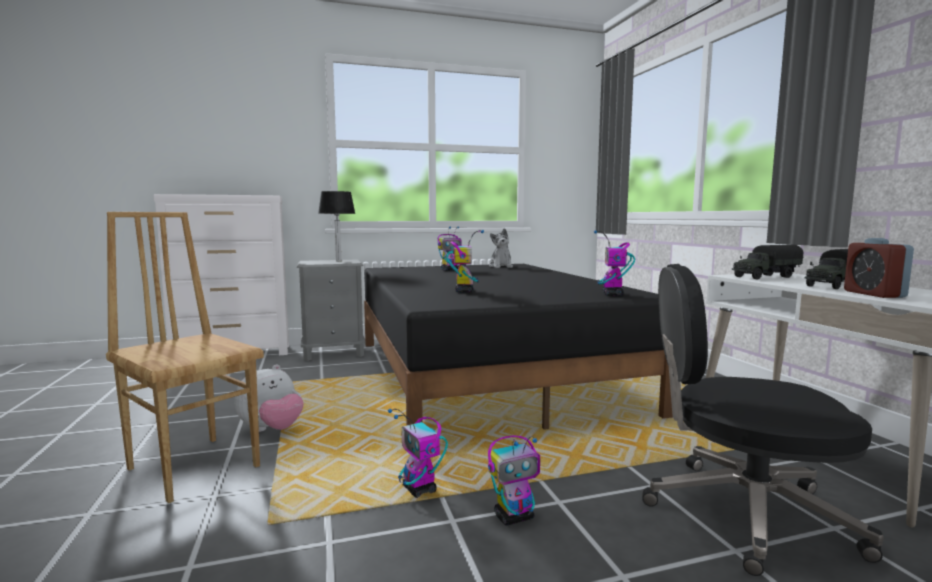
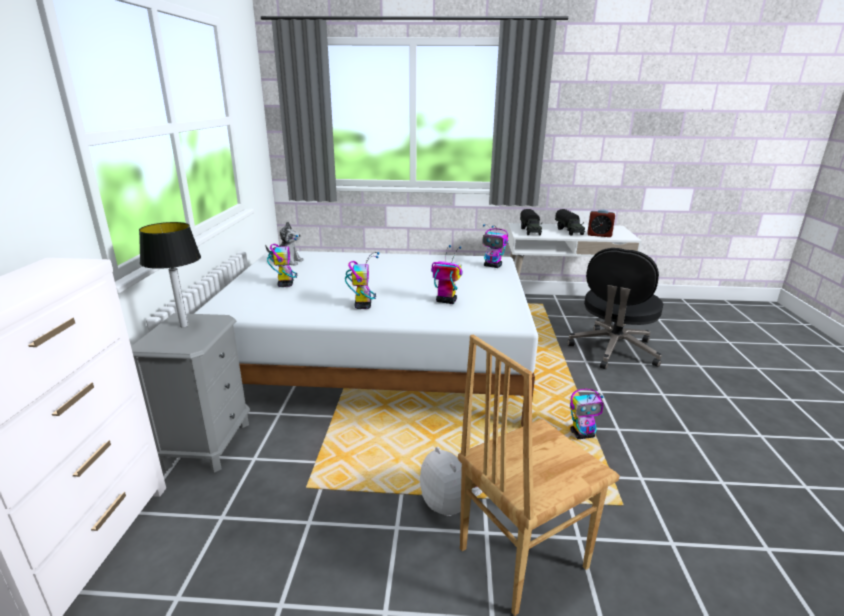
camera: 70 degrees left, 15 degrees up
black bed [364,264,673,430] -> white bed [194,250,538,427]
toy robot [488,435,540,526] -> toy robot moved to [345,252,380,309]

